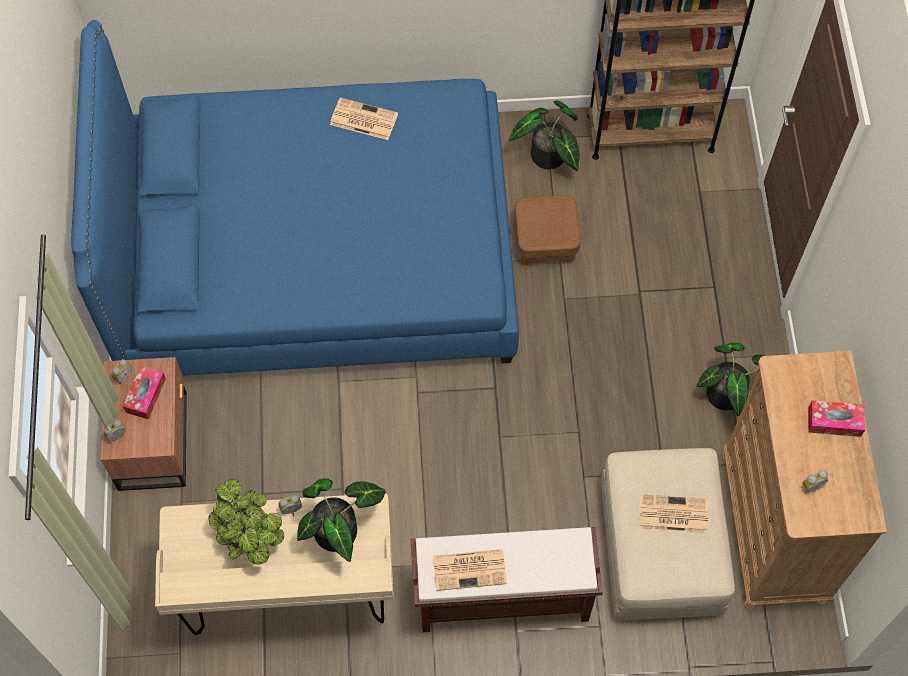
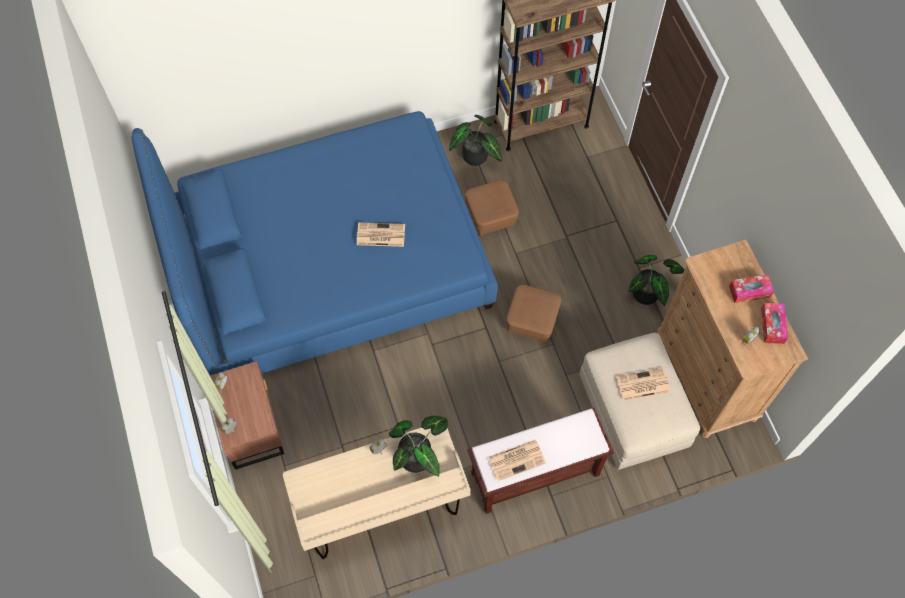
camera: 15 degrees left, 0 degrees up
tissue box [123,366,166,419] -> tissue box moved to [761,303,788,344]
potted plant [208,480,284,565] -> none
newspaper [330,98,398,140] -> newspaper moved to [357,222,405,247]
none -> brown ottoman [506,284,561,342]

